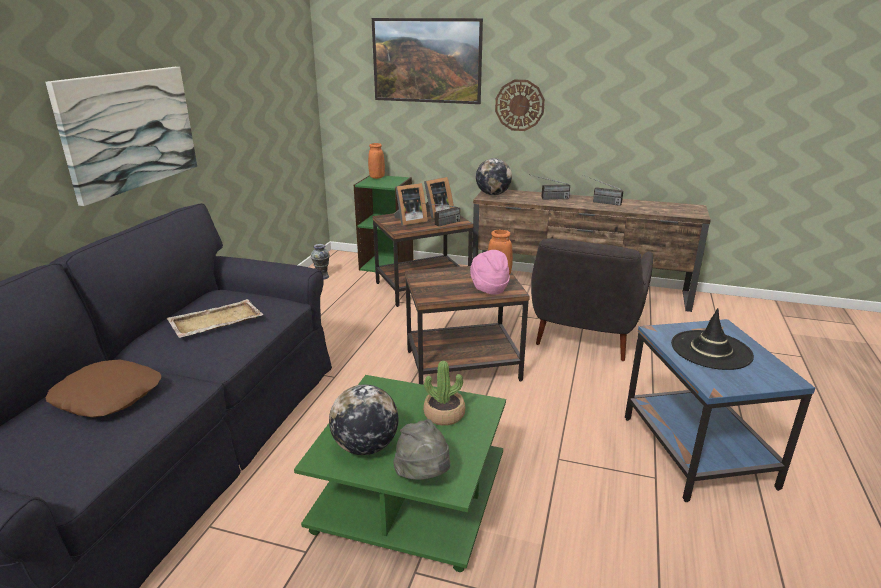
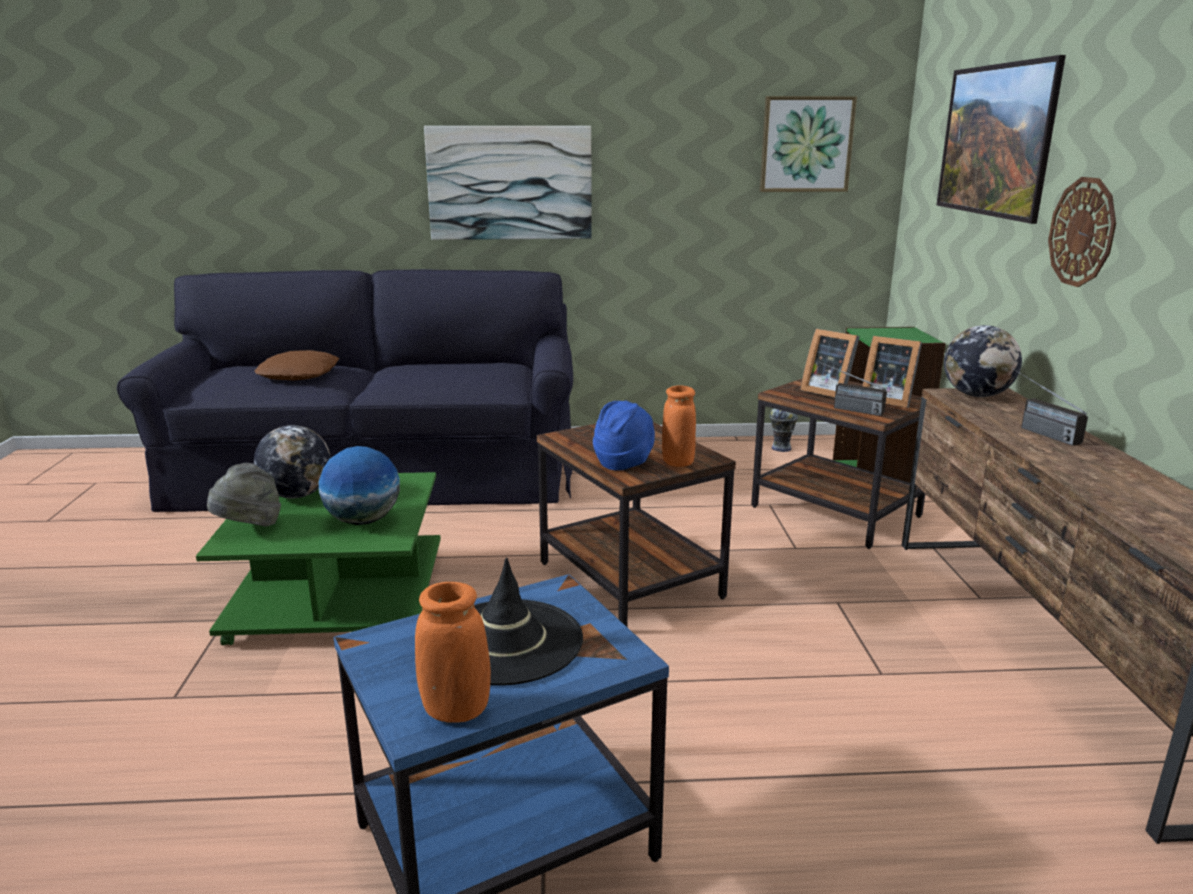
camera: 70 degrees right, 5 degrees down
beige tray [167,299,263,338] -> none
orange vase [368,143,385,179] -> orange vase moved to [415,582,491,723]
potted plant [423,361,465,425] -> globe [319,446,400,525]
pink hat [470,250,510,295] -> blue hat [593,401,655,471]
grey armchair [531,239,653,361] -> none
radio [583,175,623,206] -> none
none -> picture [759,96,857,192]

